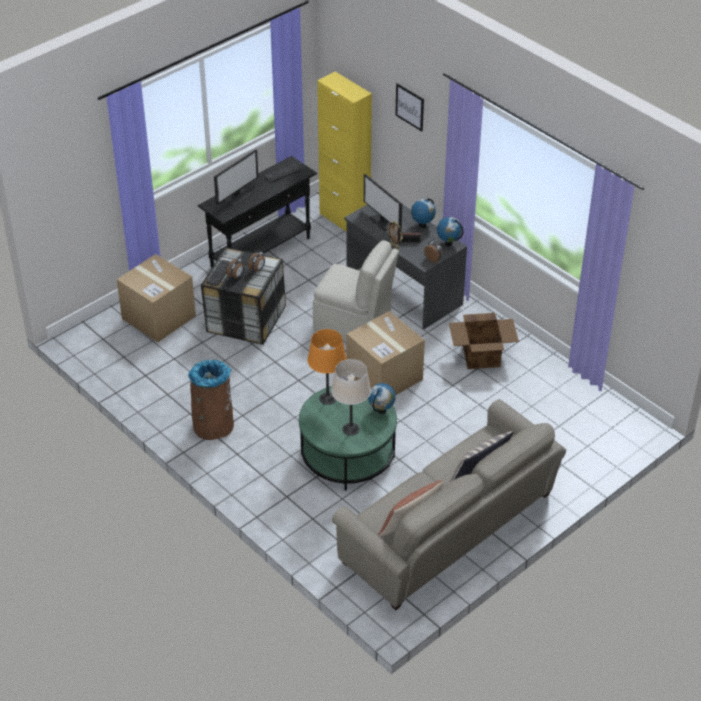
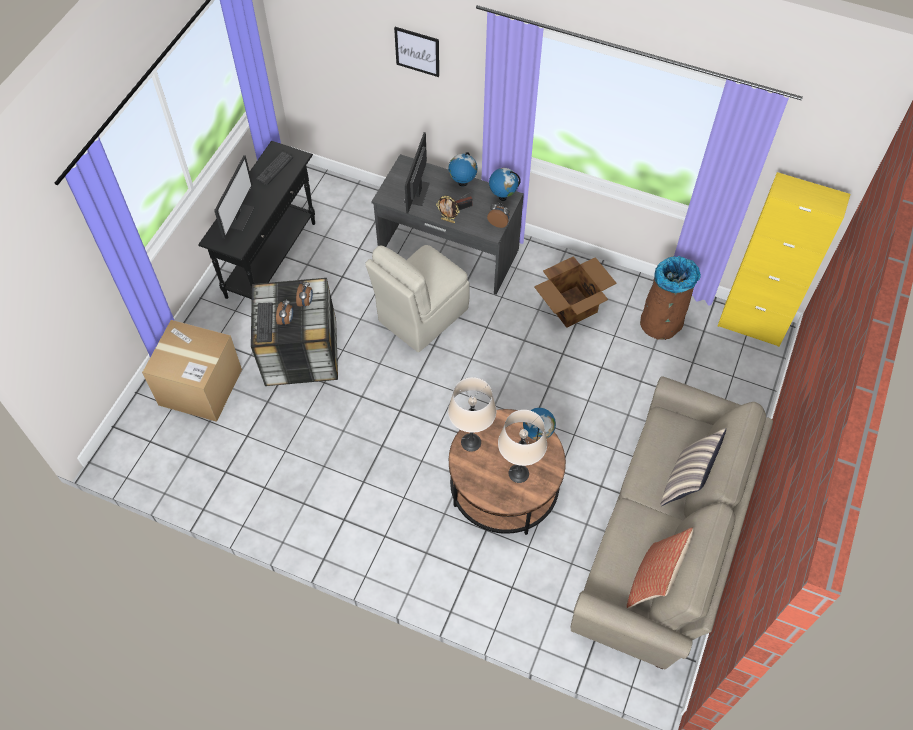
camera: 25 degrees left, 15 degrees up
brown trash can [188,360,234,440] -> brown trash can moved to [640,256,701,340]
green coffee table [299,386,397,491] -> brown coffee table [449,409,566,535]
orange table lamp [308,329,347,405] -> beige table lamp [448,377,496,452]
beige chair [313,240,399,340] -> beige chair turned 135 degrees clockwise [365,245,470,352]
yellow cabinet [317,71,372,231] -> yellow cabinet moved to [718,172,851,347]
cardboard box [346,311,425,395] -> none
monitor [364,174,402,232] -> monitor turned 75 degrees clockwise [404,132,430,213]

